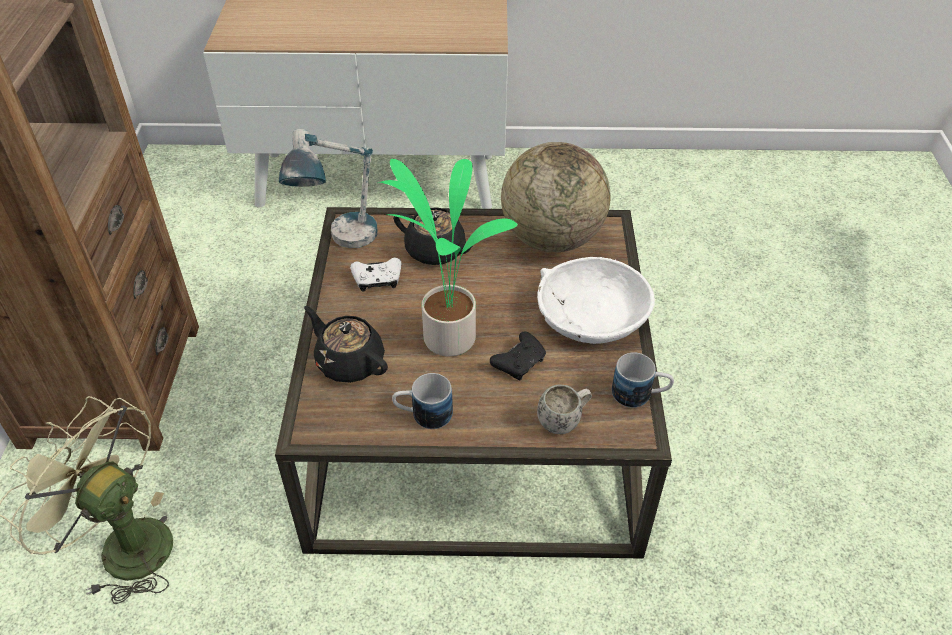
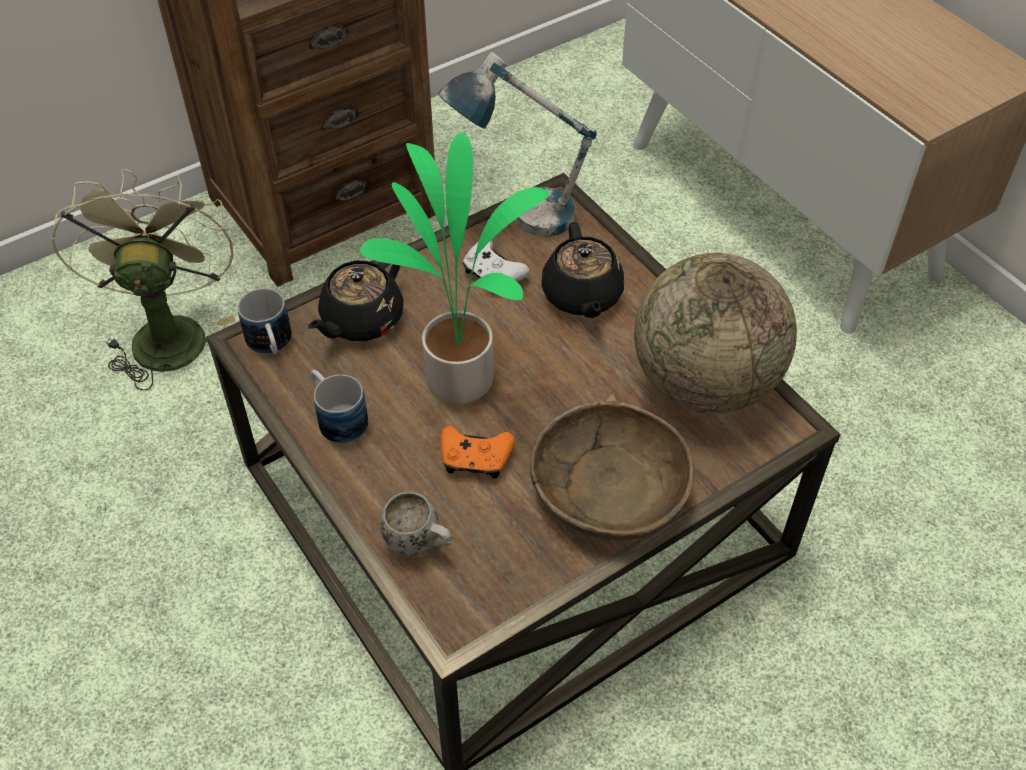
camera: 55 degrees right, 5 degrees up
black teapot [304,306,388,383] -> black teapot turned 150 degrees counterclockwise [308,261,404,341]
black game controller [490,332,546,380] -> orange game controller [440,426,515,479]
white bowl [537,257,655,344] -> brown bowl [530,393,694,540]
mug [612,352,674,408] -> mug moved to [238,288,292,354]

